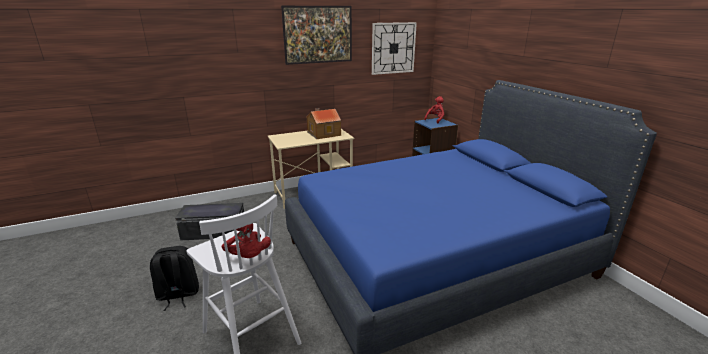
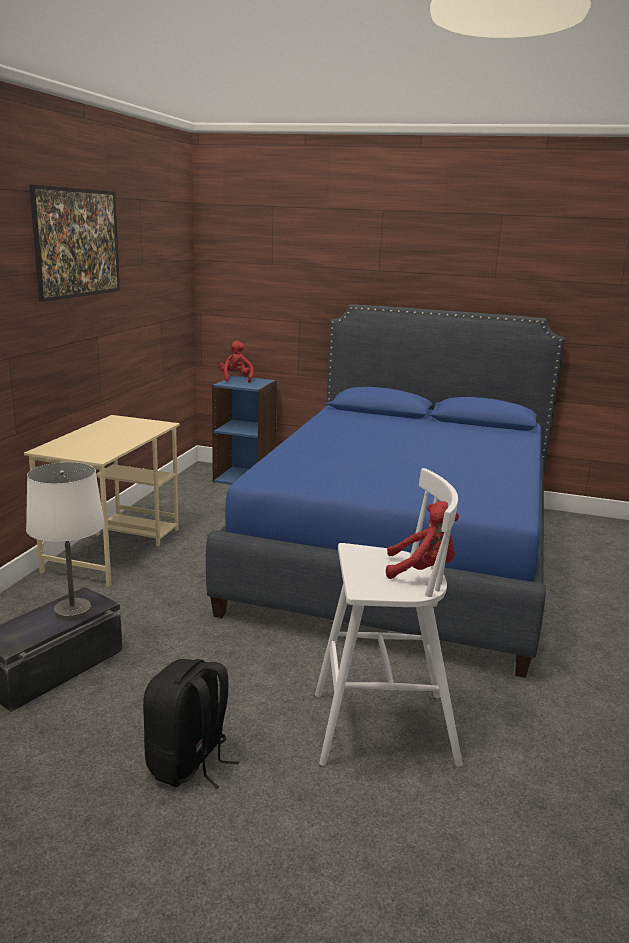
camera: 50 degrees left, 5 degrees down
toy house [306,108,341,139] -> none
wall clock [372,22,417,75] -> none
none -> white table lamp [26,462,105,620]

